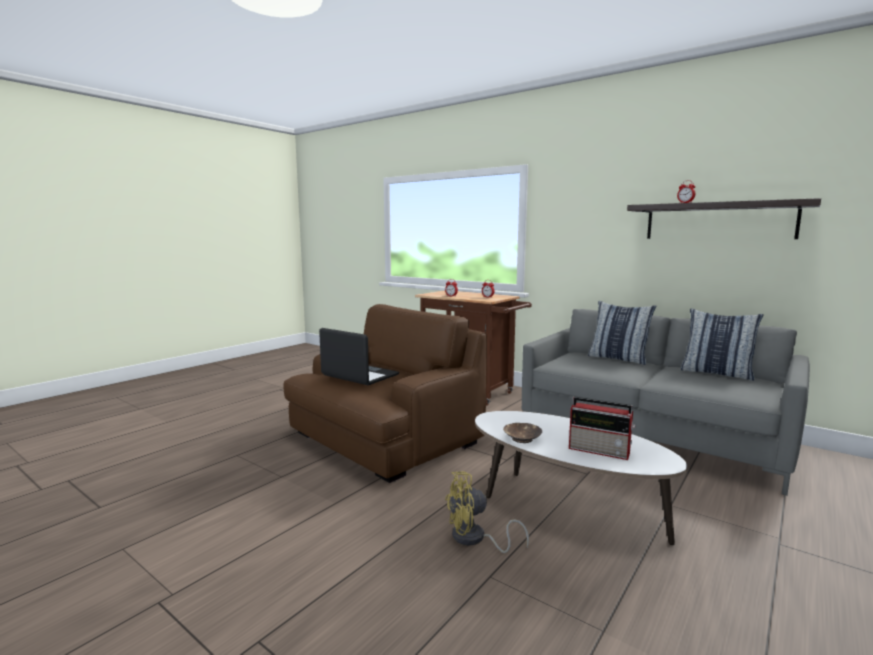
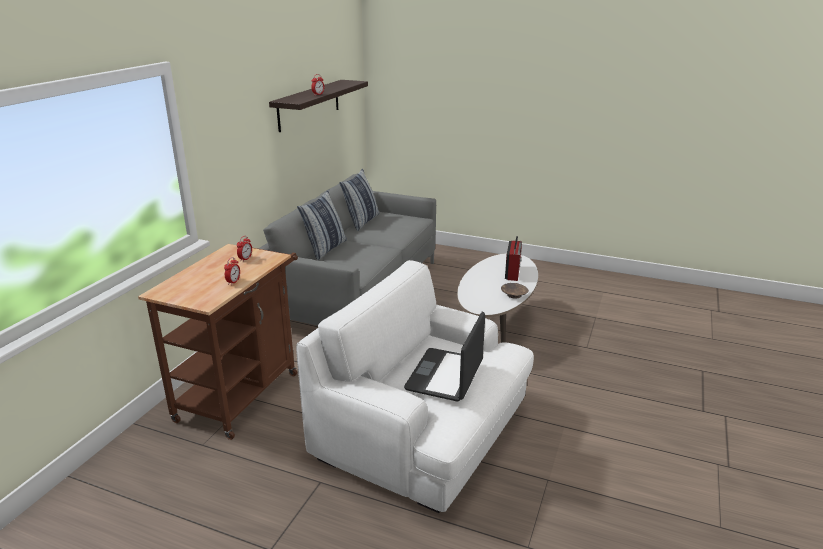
camera: 105 degrees left, 15 degrees up
brown armchair [283,304,487,483] -> white armchair [296,260,534,513]
yellow fan [445,471,529,553] -> none

